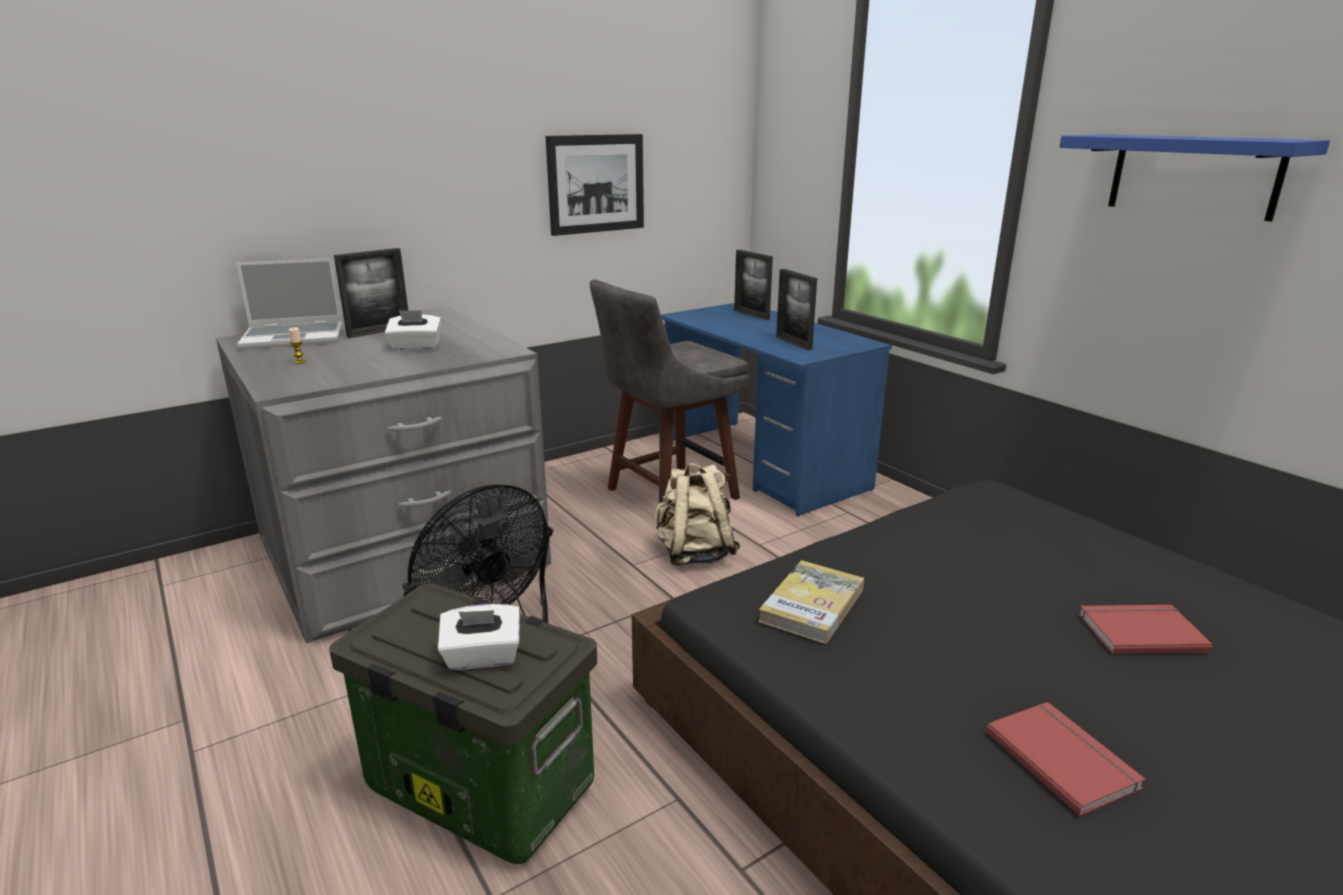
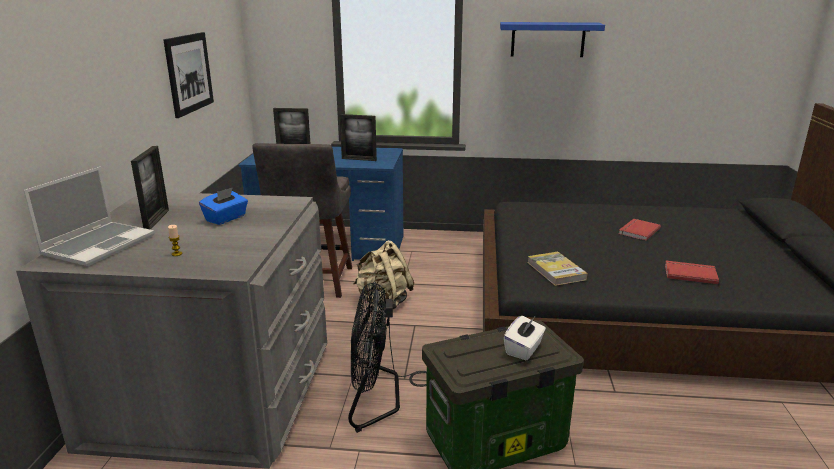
camera: 50 degrees left, 0 degrees up
white tissue box [385,310,442,351] -> blue tissue box [199,187,248,225]

